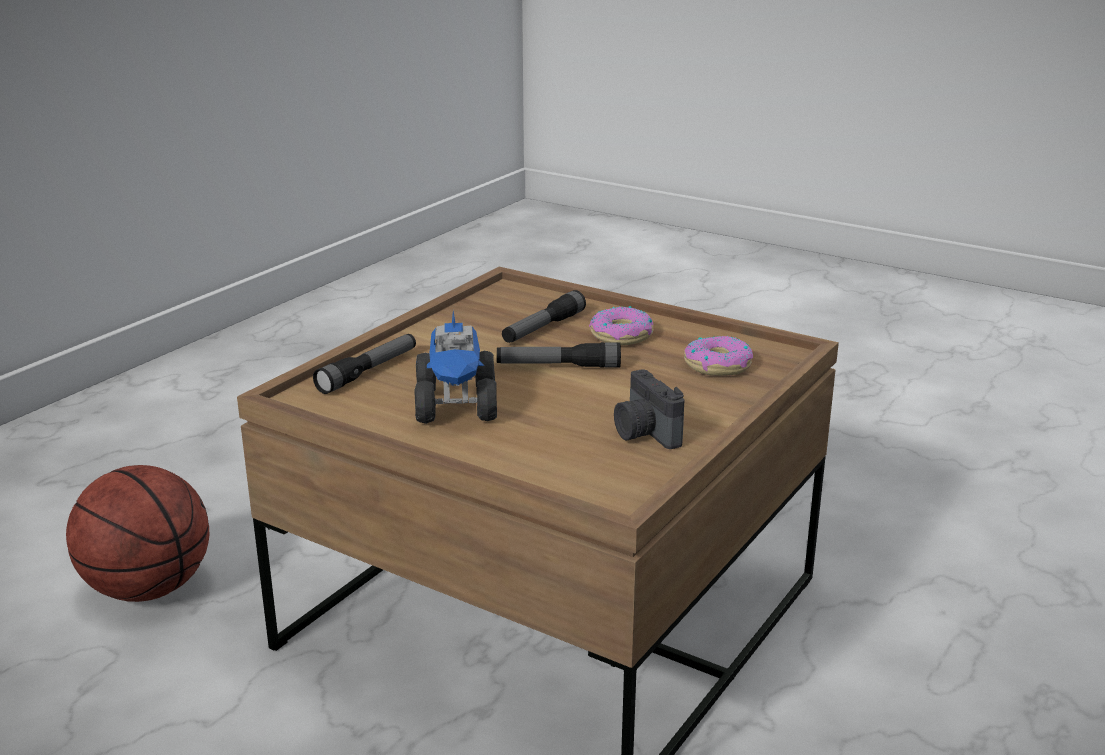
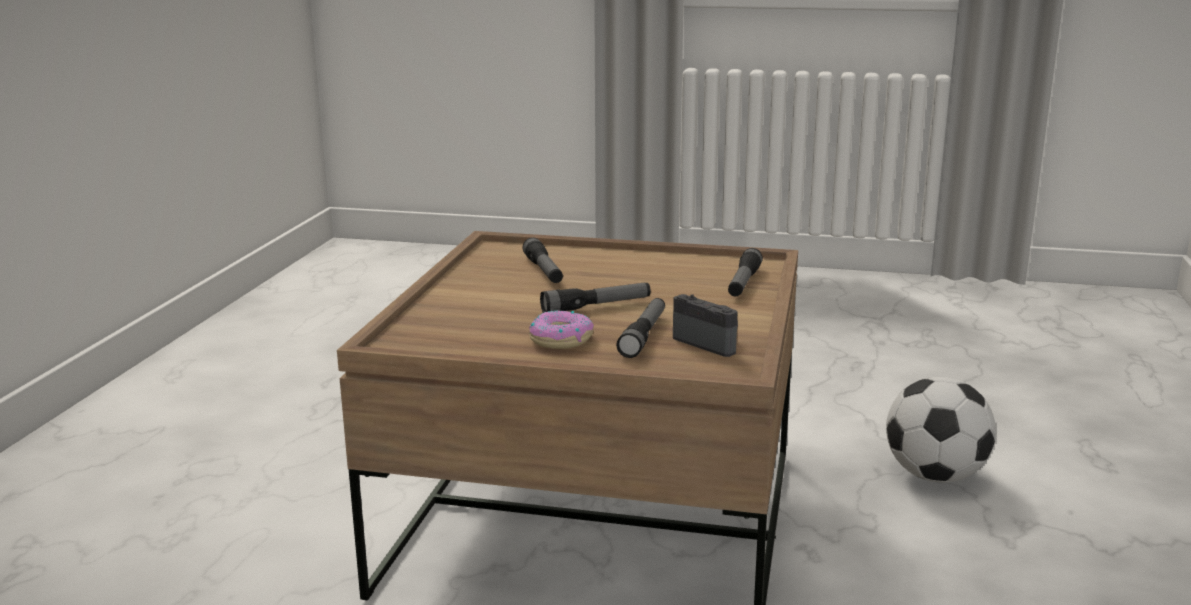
camera: 160 degrees right, 5 degrees down
basketball [66,465,209,602] -> football [886,377,996,483]
toy truck [414,311,497,424] -> none
camera [614,369,685,449] -> camera moved to [673,294,738,357]
donut [684,336,753,376] -> none
none -> flashlight [522,237,563,283]

